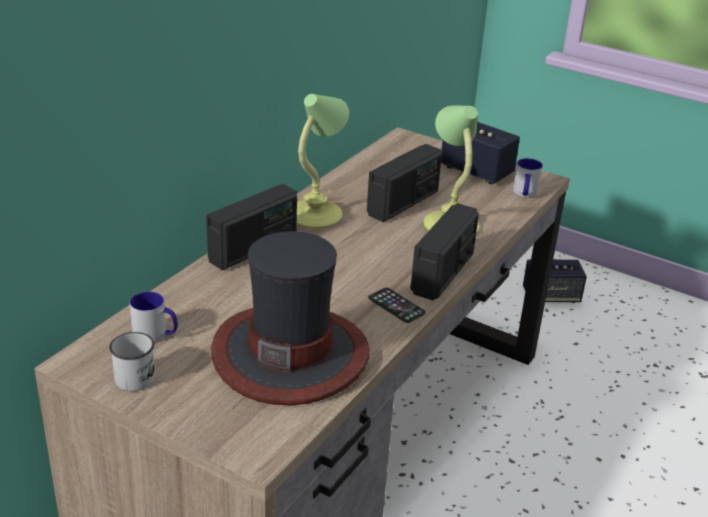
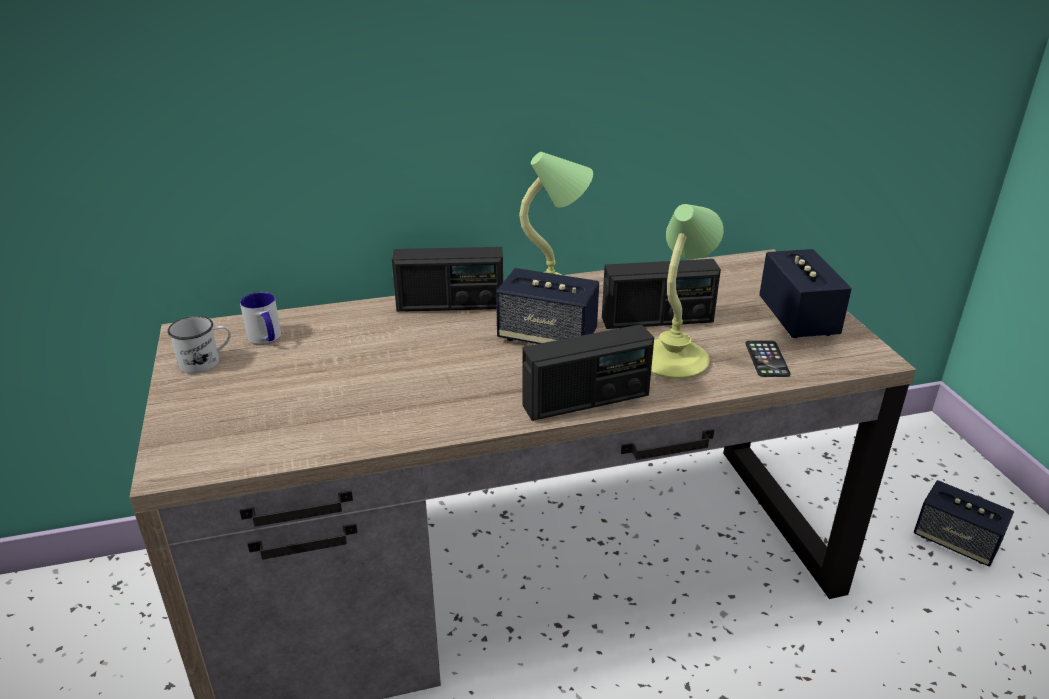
camera: 45 degrees right, 0 degrees up
hat [211,231,370,405] -> none
phone [368,288,426,323] -> phone moved to [745,340,791,377]
mug [513,158,543,198] -> none
none -> speaker [496,268,599,344]

